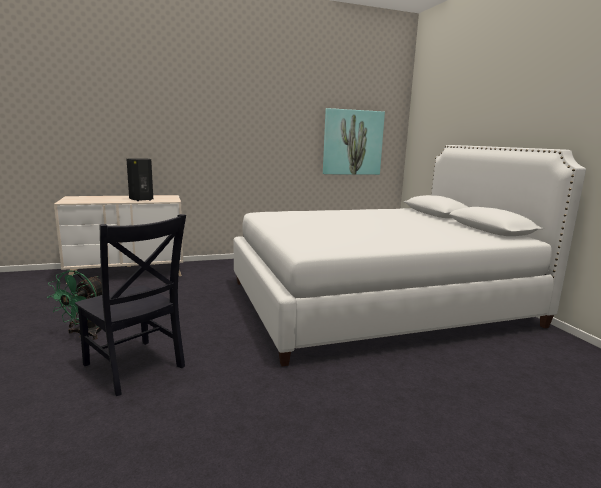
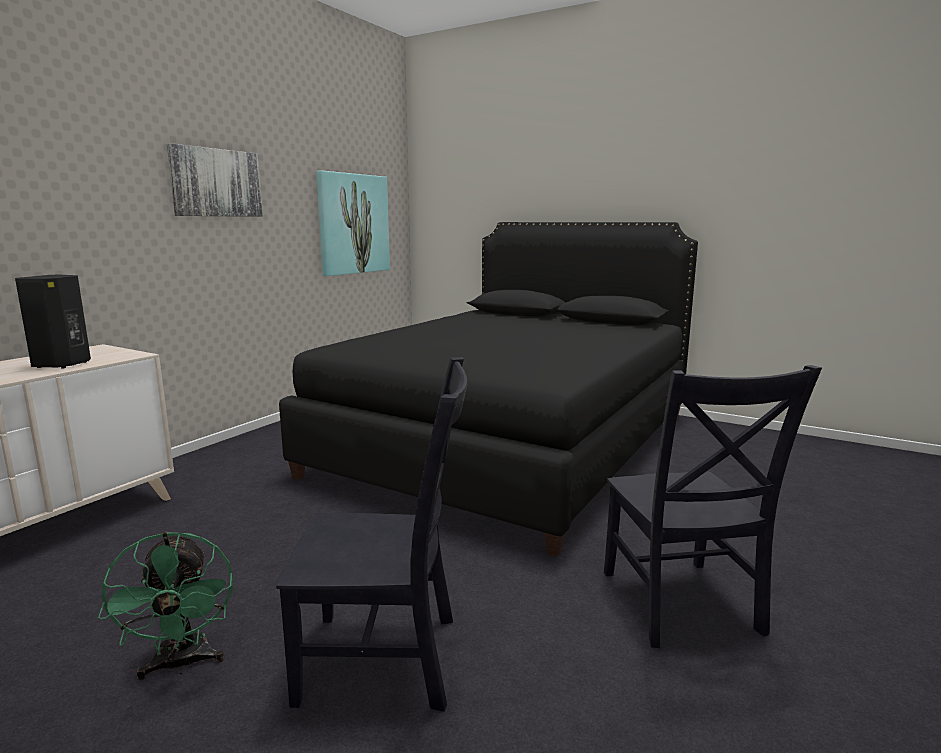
camera: 40 degrees left, 0 degrees up
white bed [234,145,586,366] -> black bed [279,222,698,557]
none -> picture [167,143,263,217]
none -> black chair [604,365,822,648]

